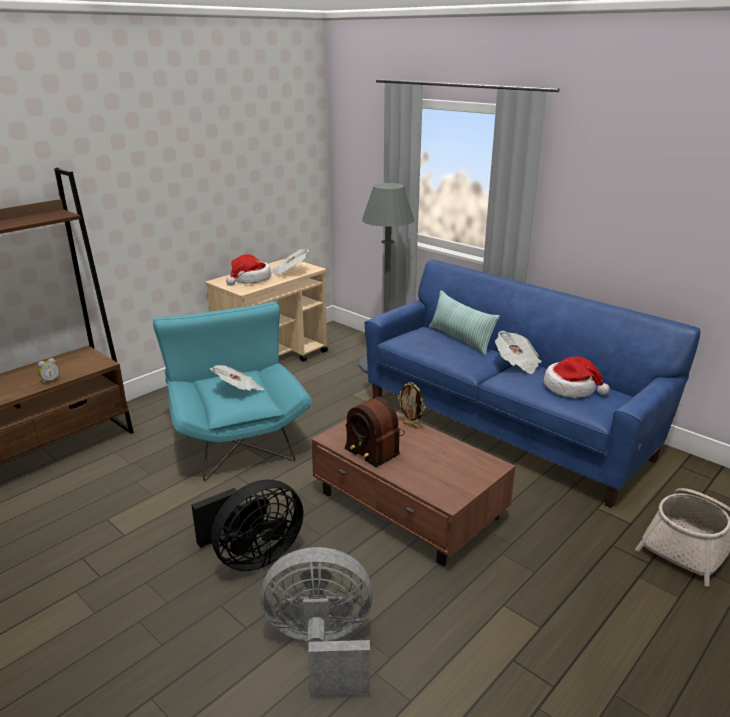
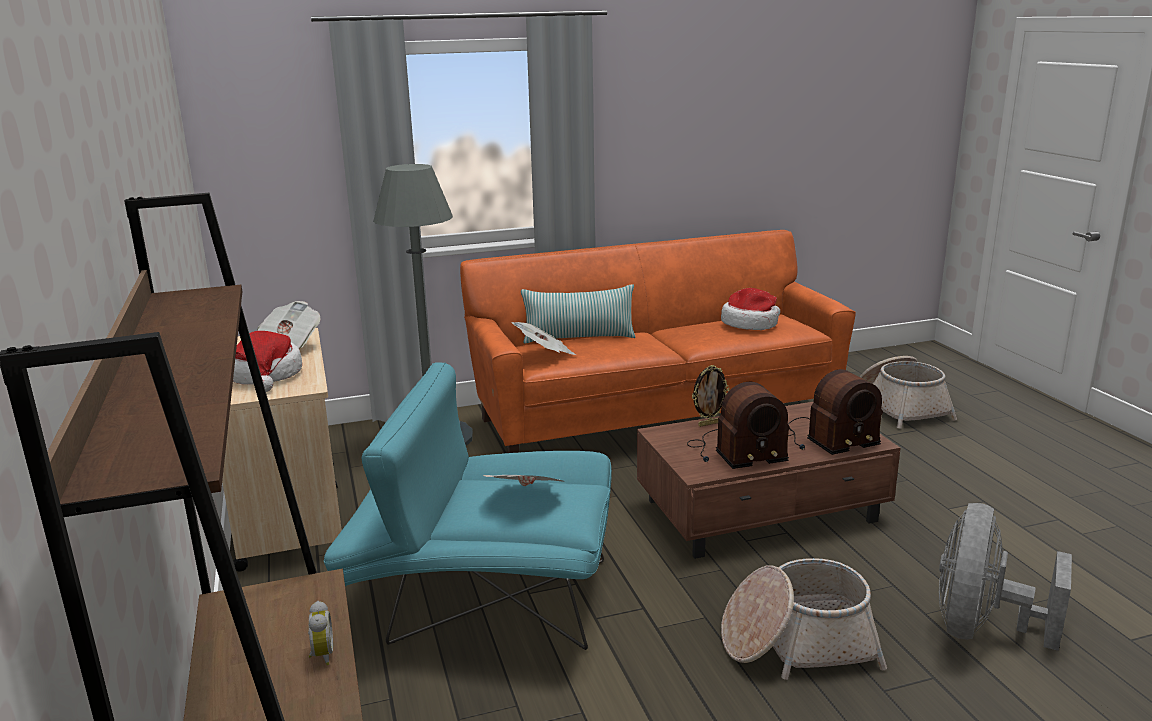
camera: 60 degrees left, 5 degrees down
black fan [191,480,303,571] -> basket [721,558,887,680]
blue sofa [365,260,701,508] -> orange sofa [460,230,856,453]
newspaper [495,331,542,374] -> newspaper moved to [511,322,577,355]
none -> radio [788,369,883,455]

